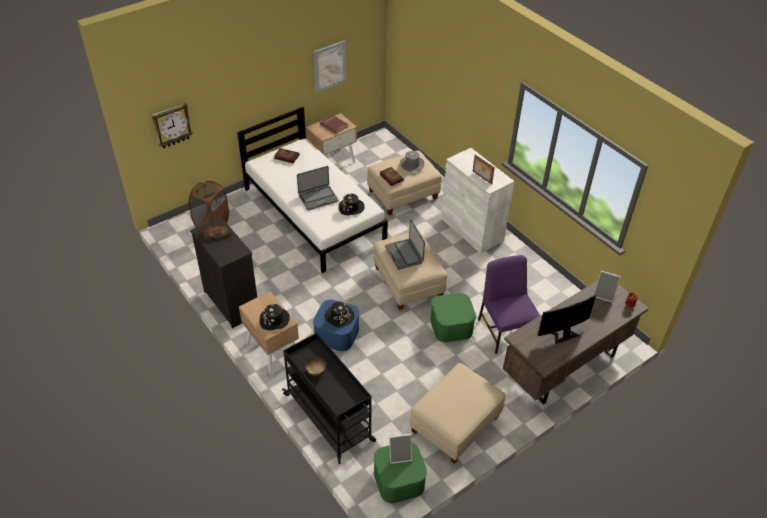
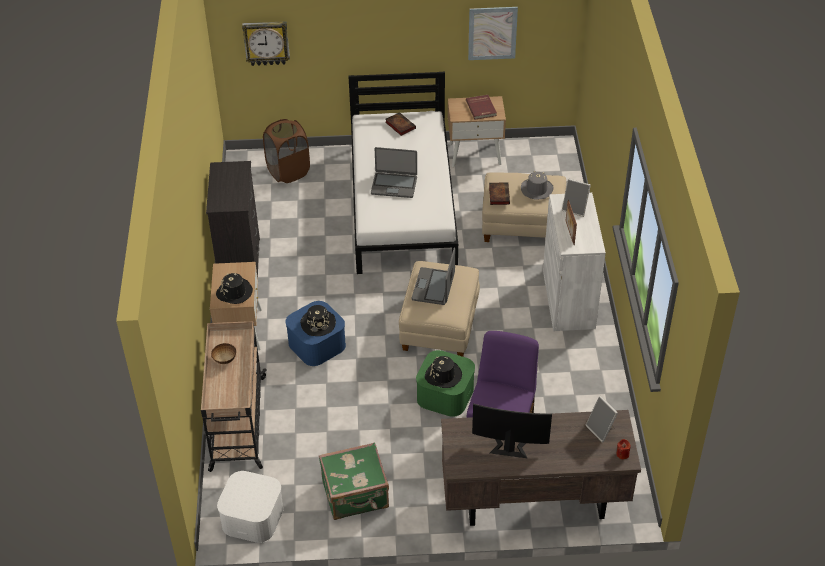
camera: 35 degrees right, 0 degrees up
book [201,222,231,242] -> none
black cart [282,333,376,464] -> beige cart [201,321,267,472]
black hat [339,194,364,215] -> black hat moved to [425,356,462,388]
green storage box [374,442,427,503] -> white storage box [217,471,284,543]
picture frame [389,433,412,464] -> picture frame moved to [562,178,591,217]
beige ottoman [409,363,506,464] -> green suitcase [319,442,389,520]

